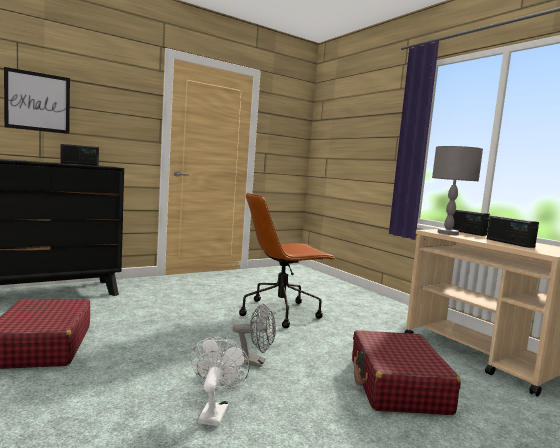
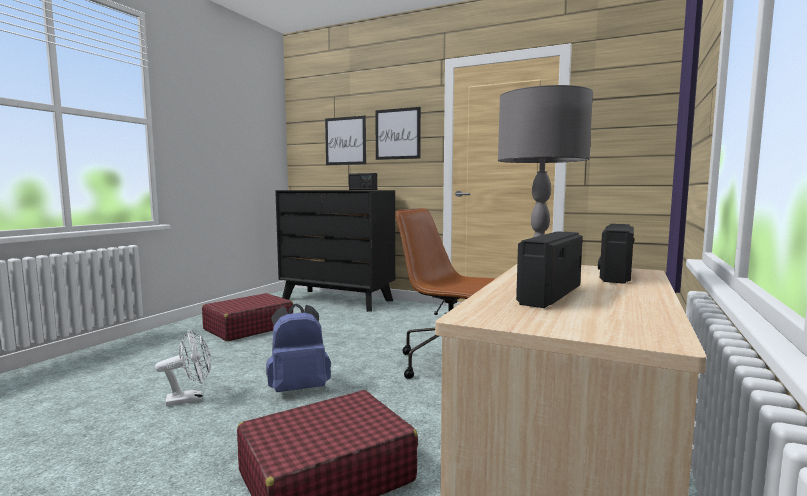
camera: 60 degrees right, 0 degrees up
grey fan [233,303,276,367] -> blue backpack [266,303,331,392]
none -> picture [375,107,421,160]

